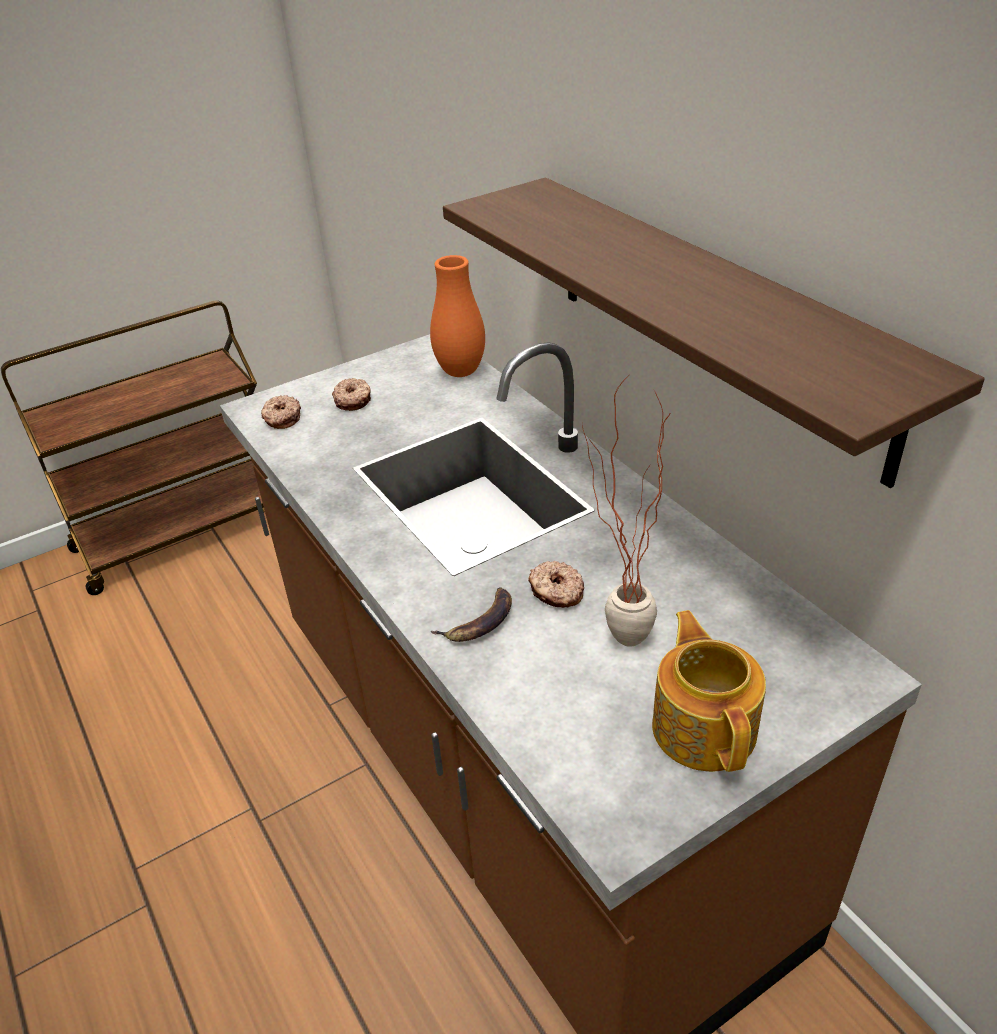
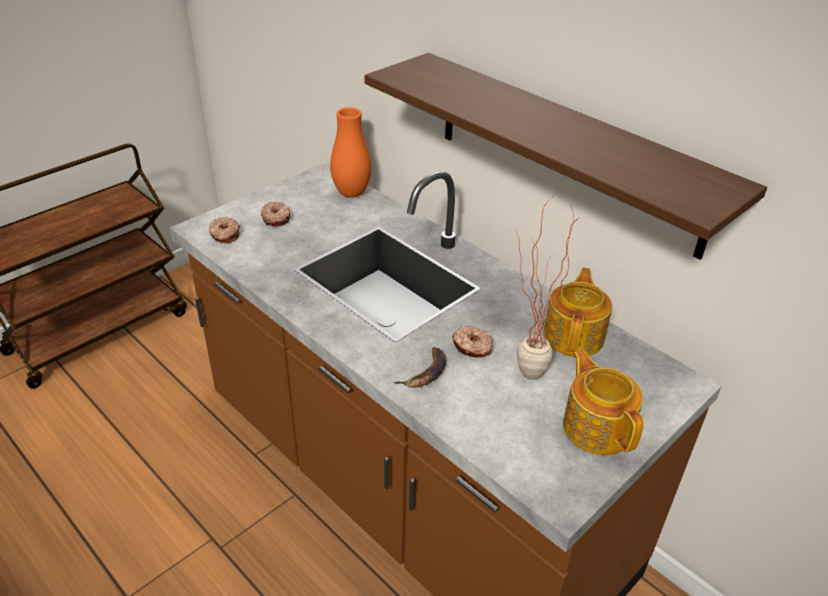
camera: 15 degrees left, 0 degrees up
none -> teapot [543,268,612,357]

